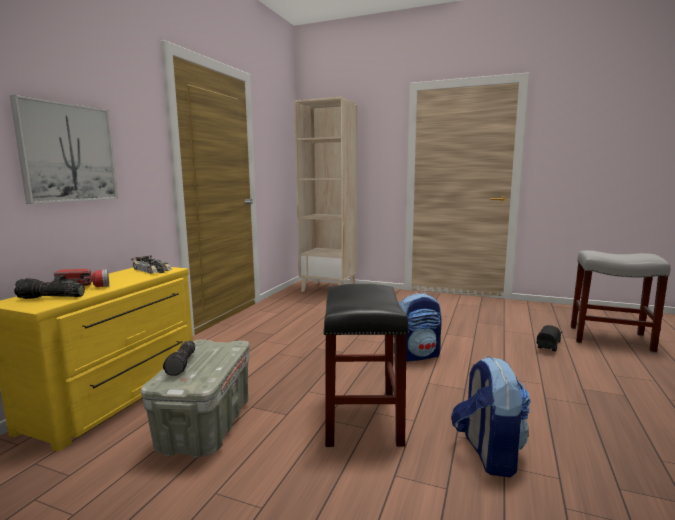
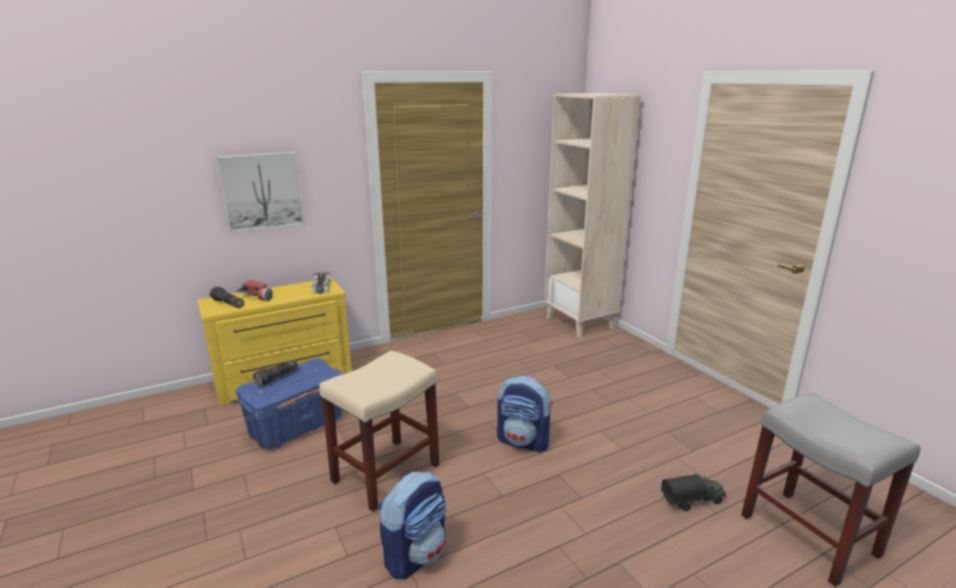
camera: 40 degrees right, 10 degrees up
grey storage box [141,339,250,458] -> blue storage box [236,358,343,449]
black stool [323,284,409,447] -> beige stool [319,351,440,512]

